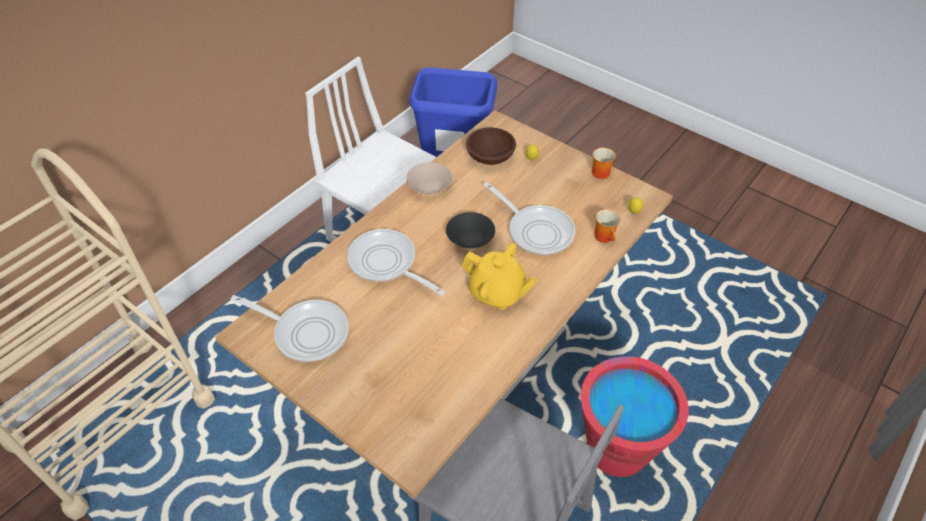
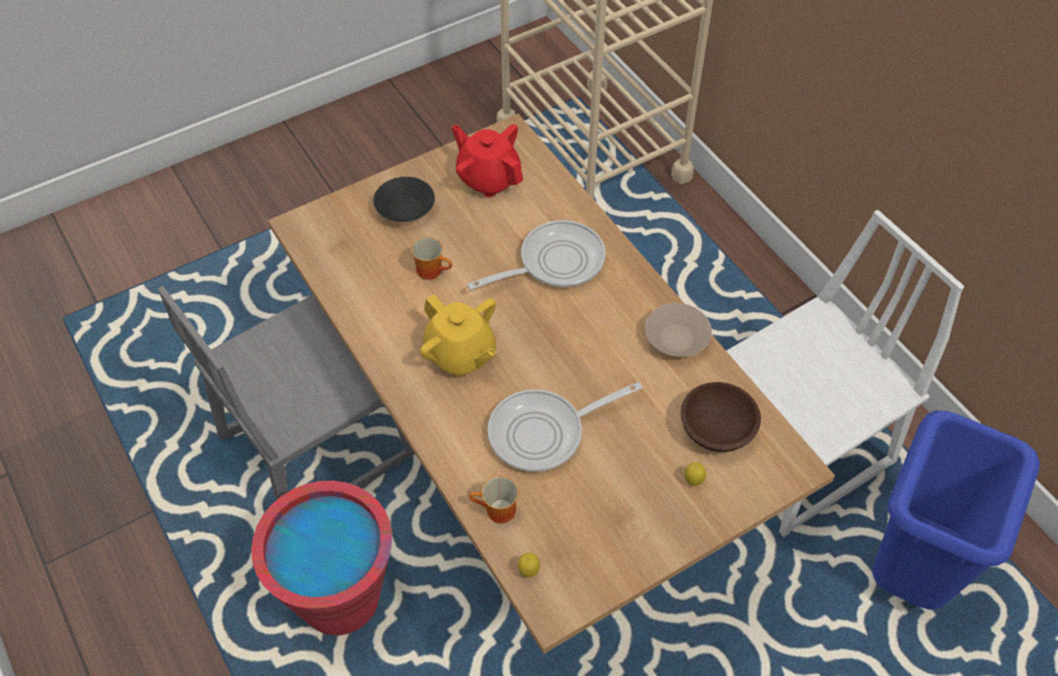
camera: 110 degrees right, 5 degrees up
frying pan [230,295,349,362] -> red teapot [452,124,523,198]
black bowl [446,212,495,248] -> black bowl moved to [373,177,435,222]
yellow teapot [462,243,538,310] -> yellow teapot turned 90 degrees counterclockwise [420,294,496,377]
mug [592,147,616,179] -> mug moved to [411,237,452,280]

